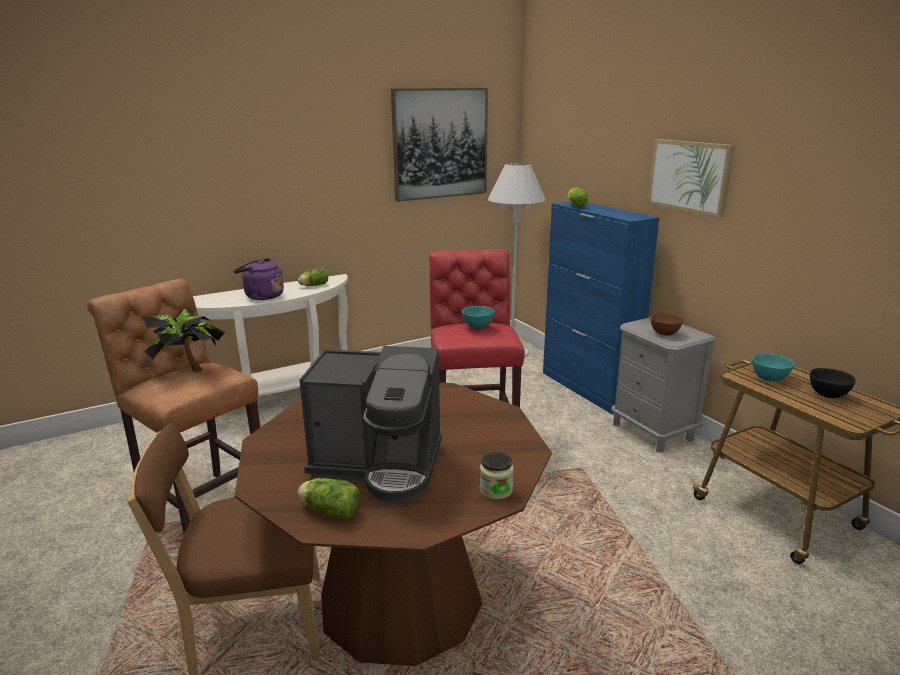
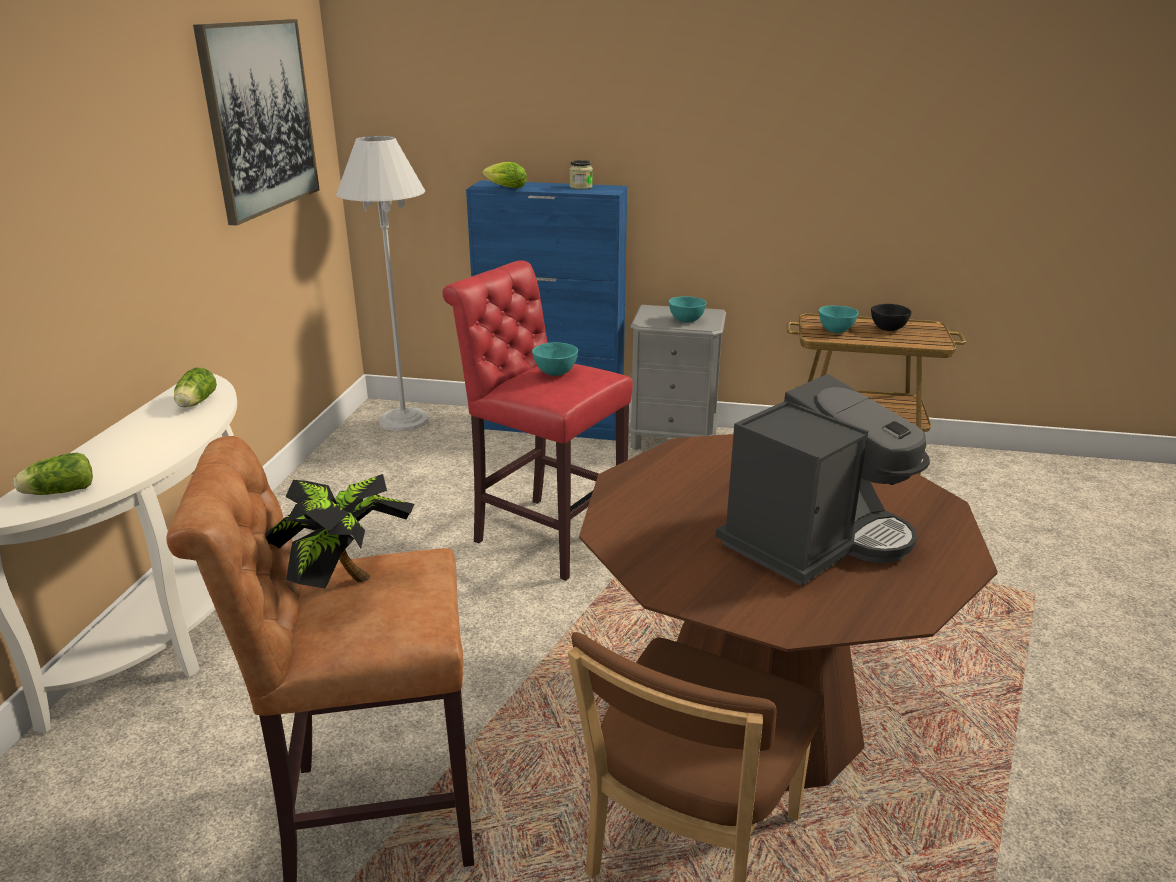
camera: 50 degrees left, 5 degrees up
purple kettle [233,258,284,300] -> none
lettuce [298,478,360,519] -> lettuce moved to [14,453,93,495]
jar [479,452,514,500] -> jar moved to [570,160,593,189]
picture [648,139,735,218] -> none
brown bowl [650,313,683,336] -> turquoise bowl [669,296,706,323]

